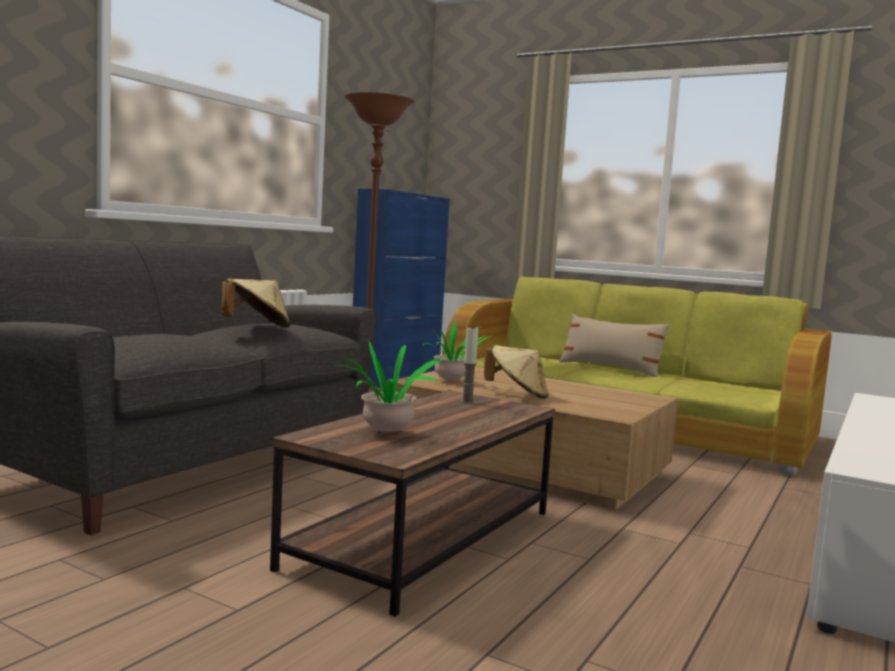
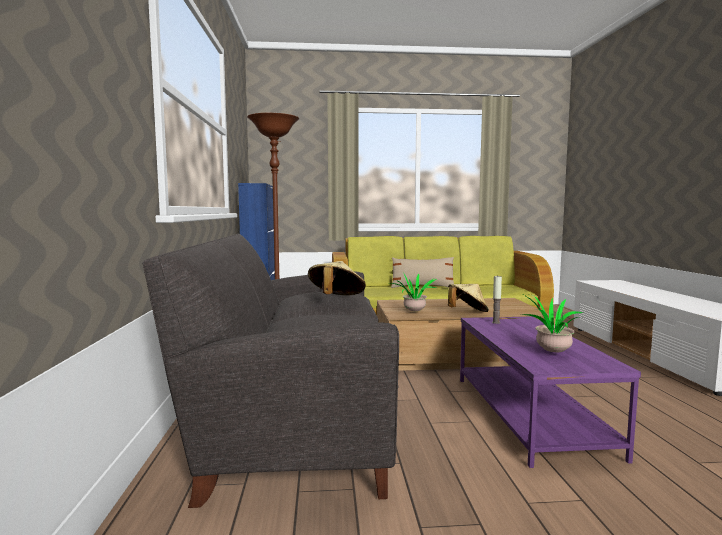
camera: 35 degrees left, 0 degrees up
brown coffee table [270,390,555,616] -> purple coffee table [460,317,641,468]

